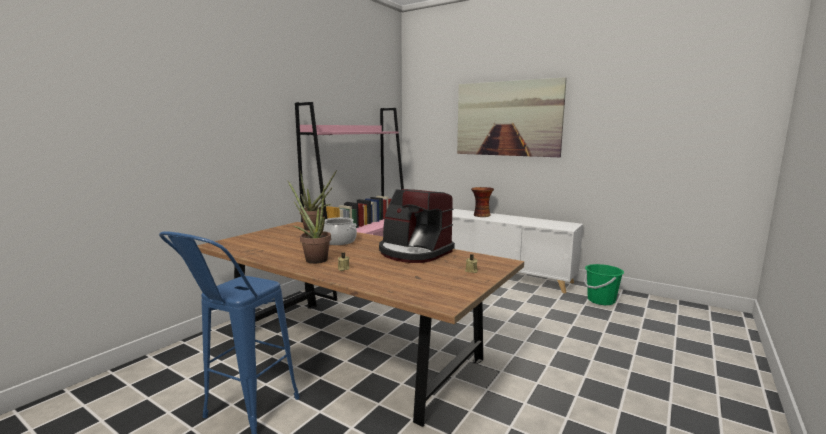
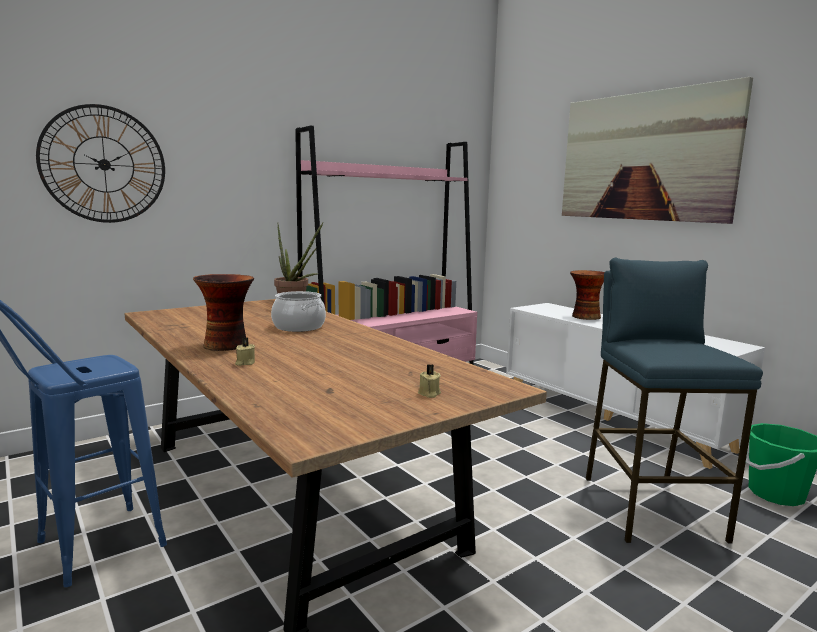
camera: 20 degrees right, 0 degrees up
potted plant [287,180,331,264] -> vase [193,274,254,351]
coffee machine [379,189,455,263] -> none
none -> wall clock [36,104,165,223]
none -> blue stool [586,258,763,544]

